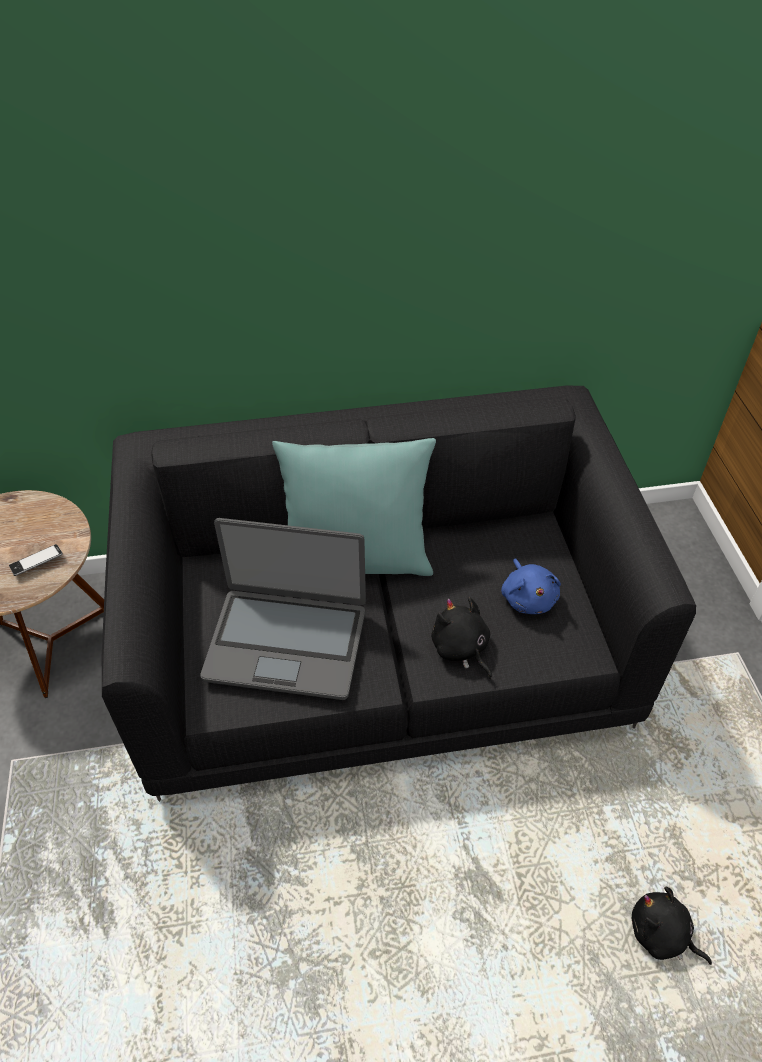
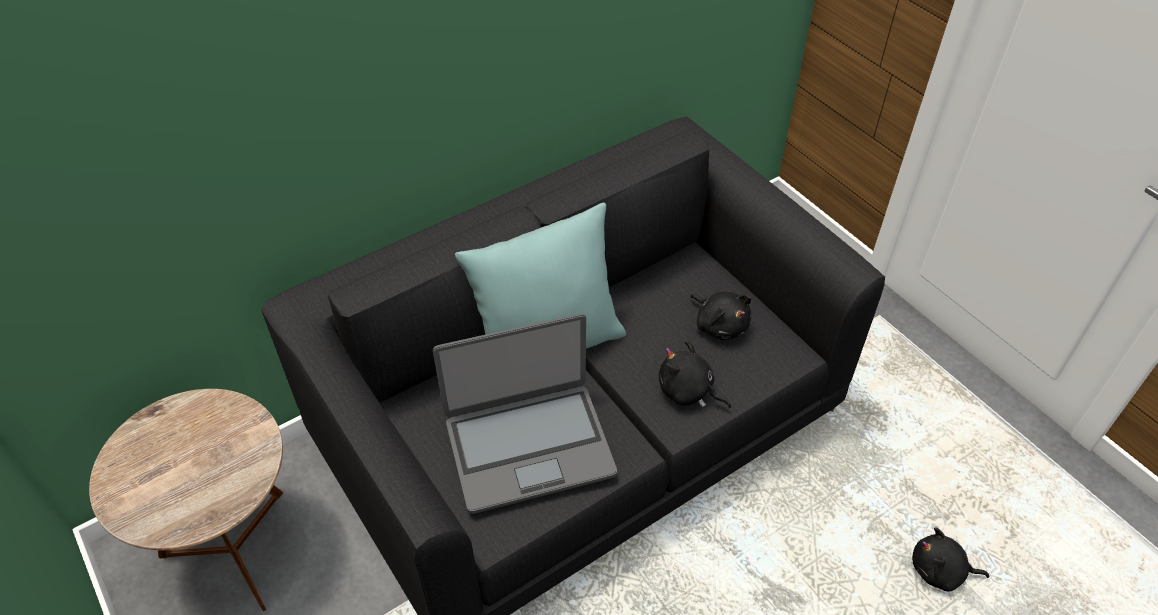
camera: 25 degrees left, 0 degrees up
phone [9,544,63,576] -> none
blue plush toy [501,559,561,614] -> black plush toy [690,292,751,340]

